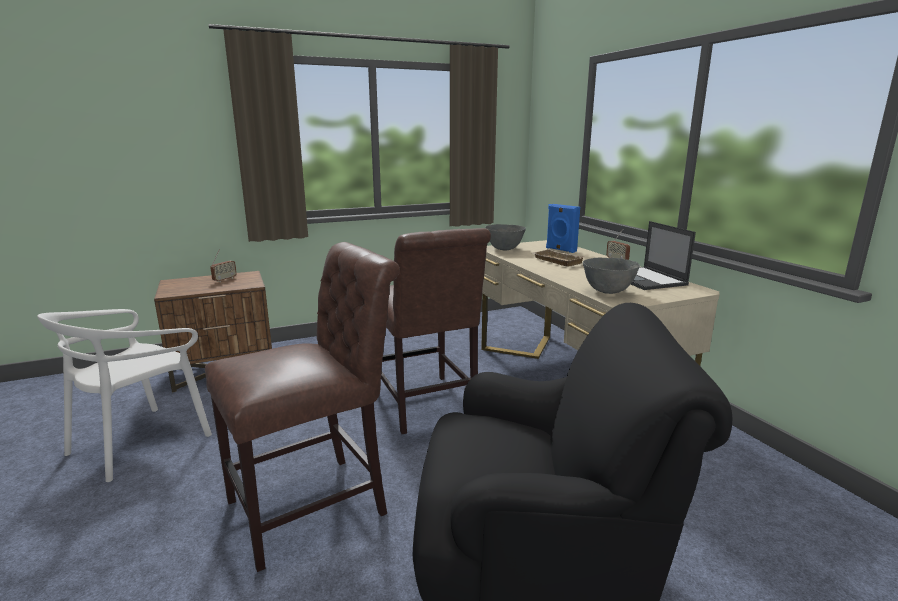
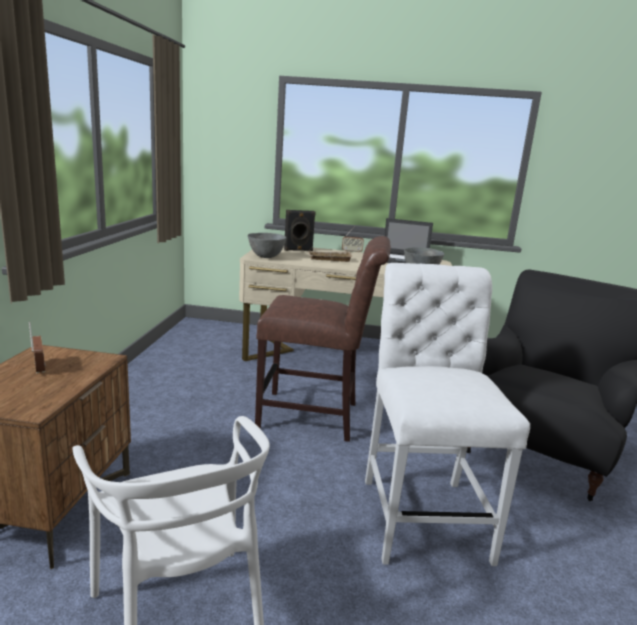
camera: 60 degrees left, 0 degrees up
brown chair [205,242,400,572] -> white chair [365,263,530,566]
blue speaker [546,204,580,253] -> black speaker [284,210,316,251]

